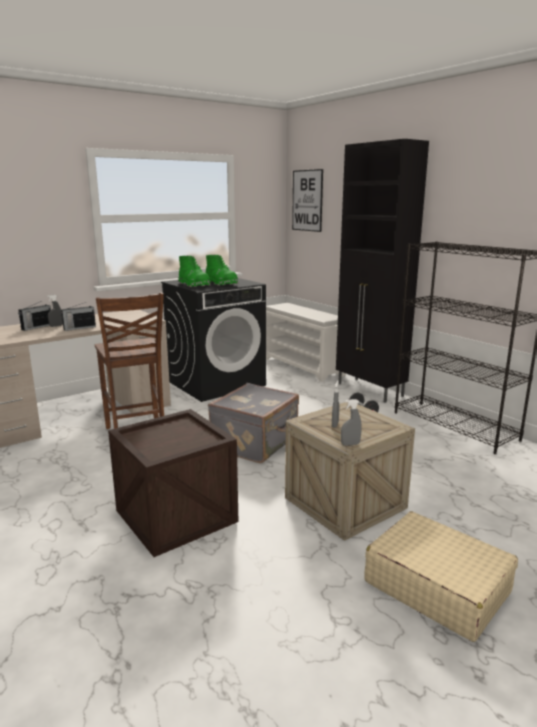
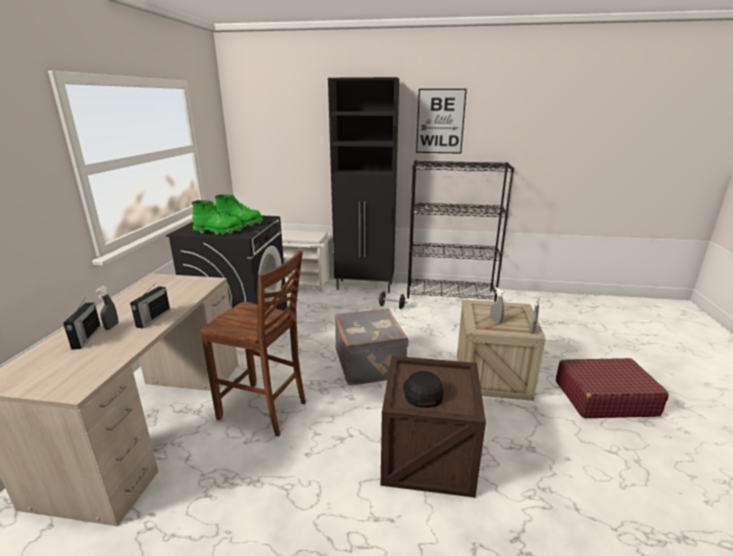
camera: 45 degrees left, 5 degrees up
picture [292,169,323,232] -> picture moved to [416,89,467,154]
beige suitcase [365,511,518,642] -> red suitcase [556,358,669,418]
none -> black cap [403,371,444,408]

